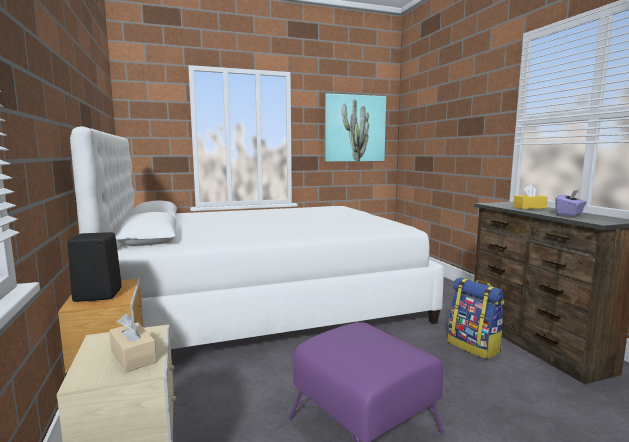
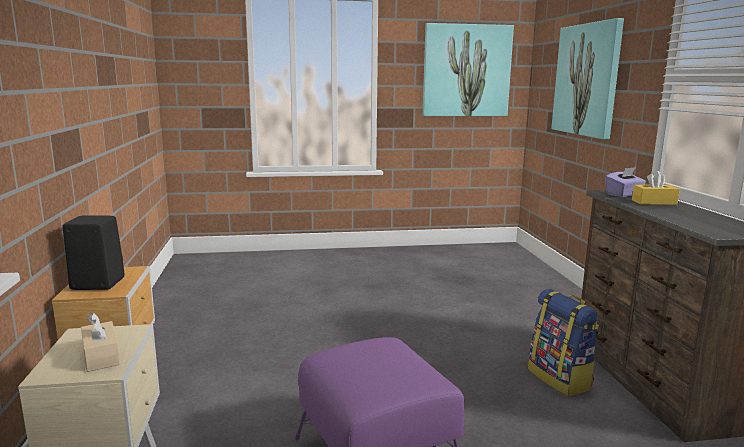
camera: 10 degrees right, 5 degrees up
white bed [70,126,444,349] -> none
purple tissue box [555,190,586,216] -> purple tissue box moved to [605,167,646,197]
none -> picture [551,18,624,139]

